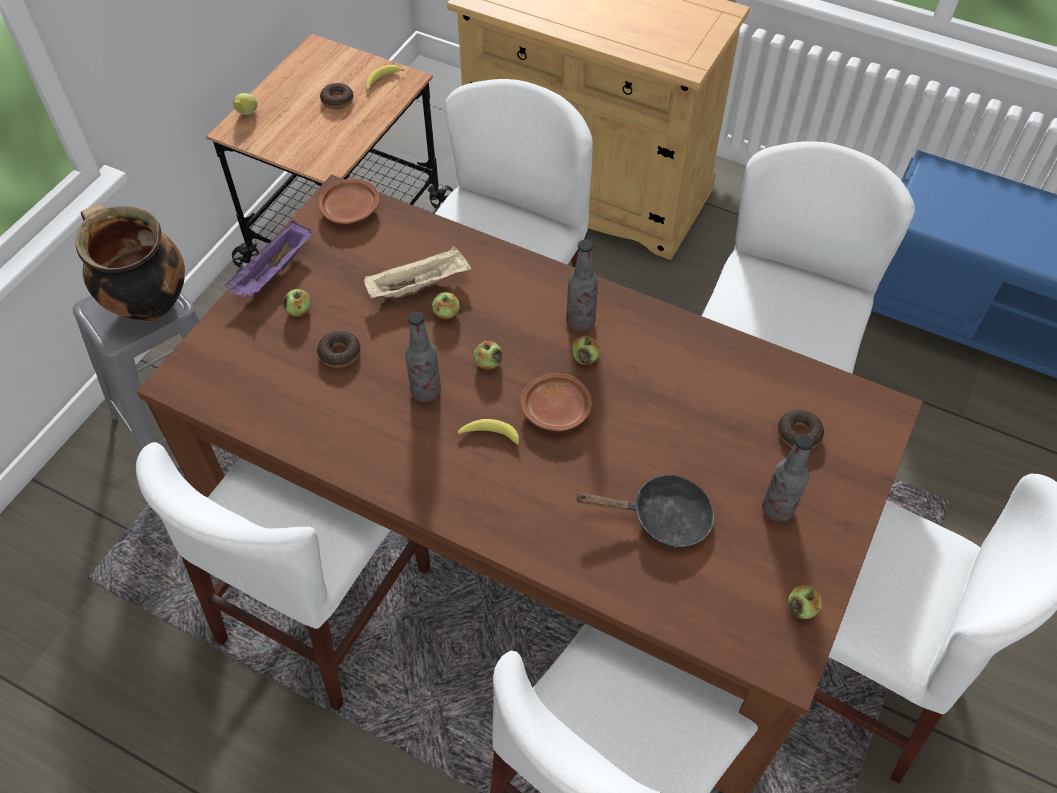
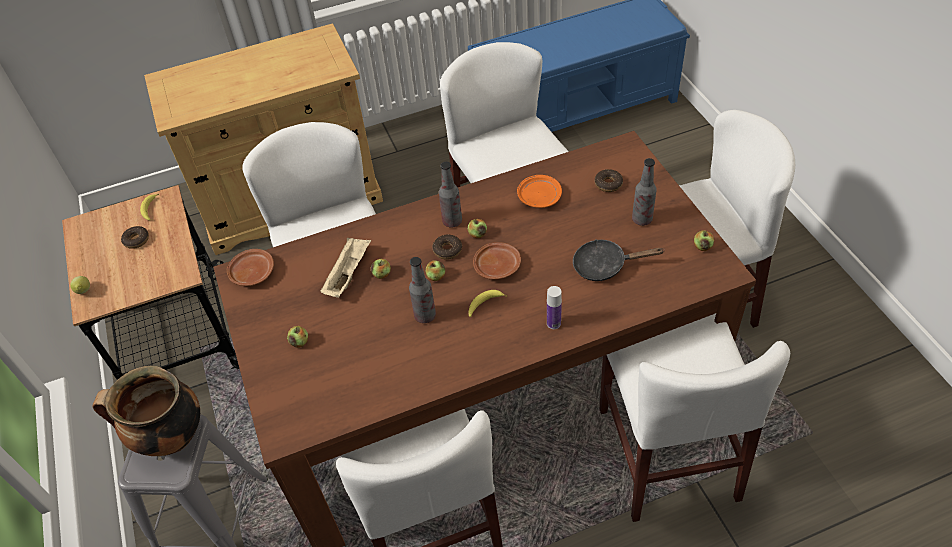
camera: 45 degrees left, 5 degrees down
purple tray [225,220,312,298] -> none
donut [317,330,361,368] -> donut moved to [432,235,462,260]
black frying pan [575,474,714,548] -> black frying pan turned 135 degrees counterclockwise [573,239,665,281]
none -> orange plate [517,175,562,208]
none -> bottle [547,286,562,329]

